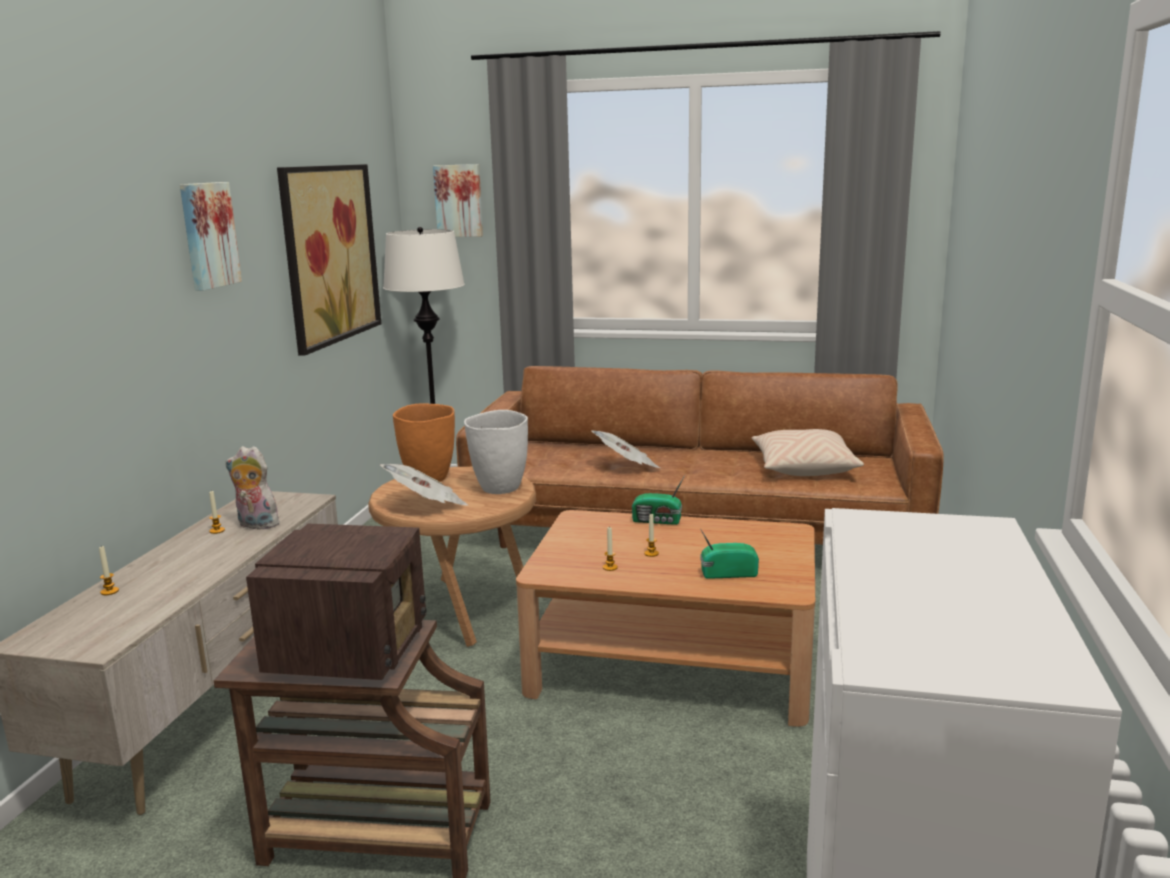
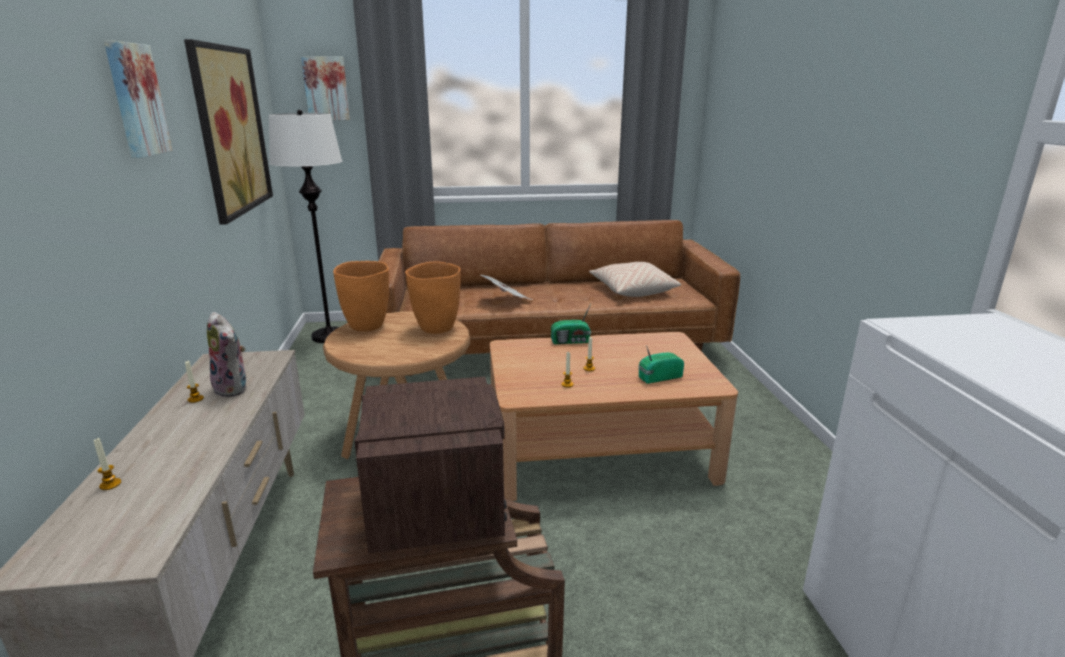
camera: 20 degrees left, 5 degrees up
plush toy [226,446,279,529] -> plush toy turned 135 degrees counterclockwise [207,312,247,397]
newspaper [380,464,468,506] -> none
white vase [464,410,528,494] -> orange vase [405,261,461,334]

